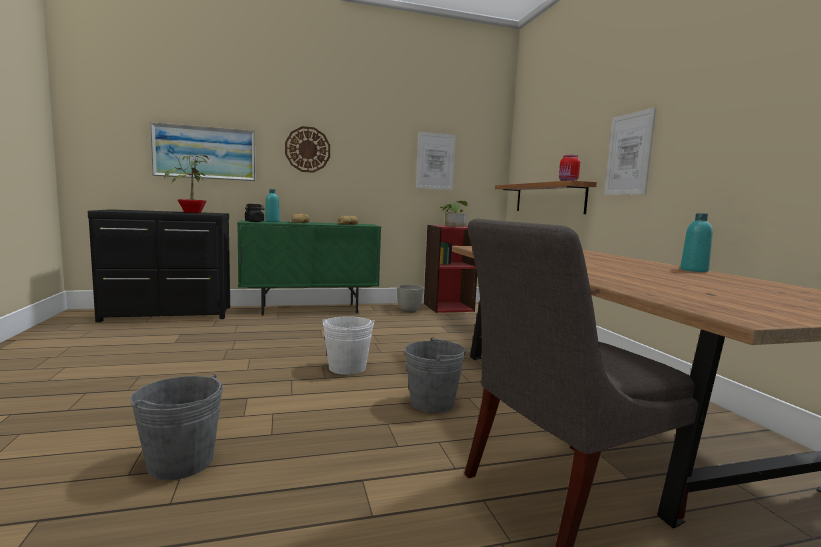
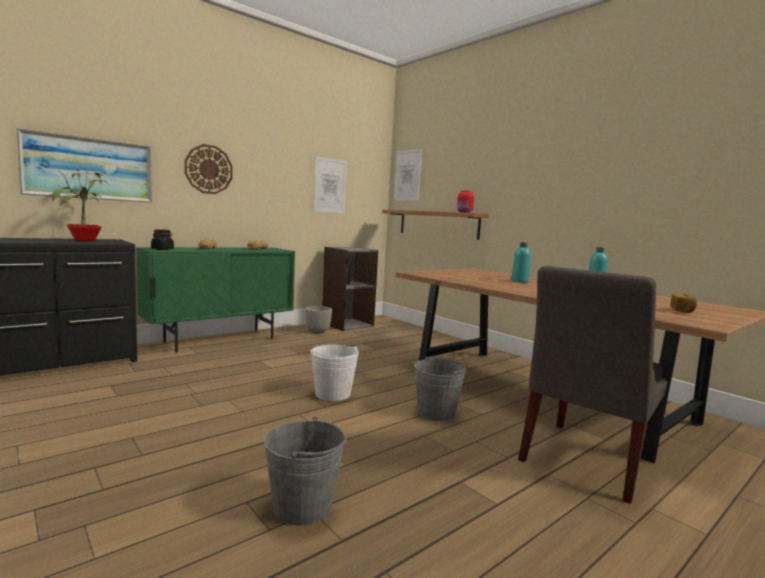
camera: 25 degrees left, 0 degrees up
turquoise bottle [265,189,280,222] -> turquoise bottle moved to [511,242,531,283]
red bookcase [424,225,477,313] -> grey bookcase [322,247,378,331]
potted plant [440,200,468,227] -> none
picture [604,107,656,195] -> picture moved to [394,149,422,201]
none -> bread [670,293,697,313]

